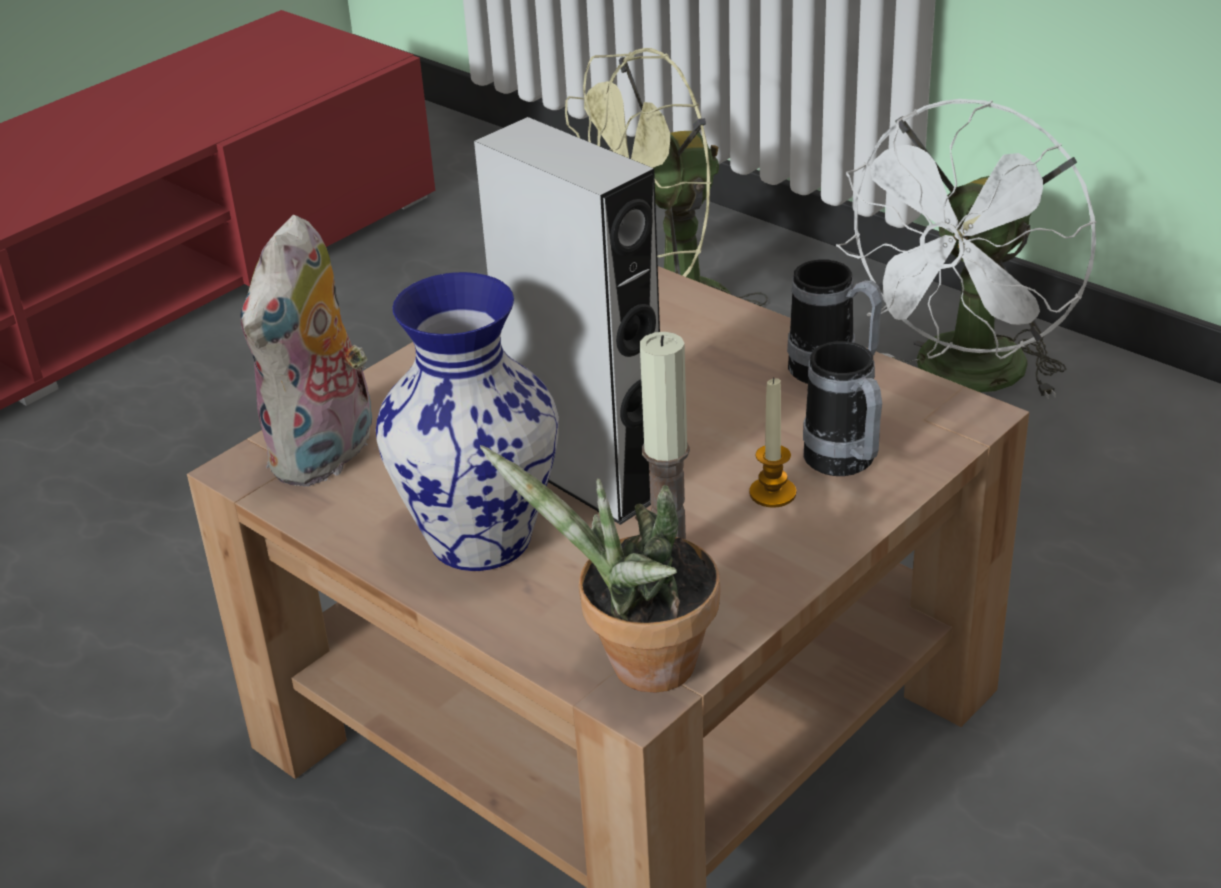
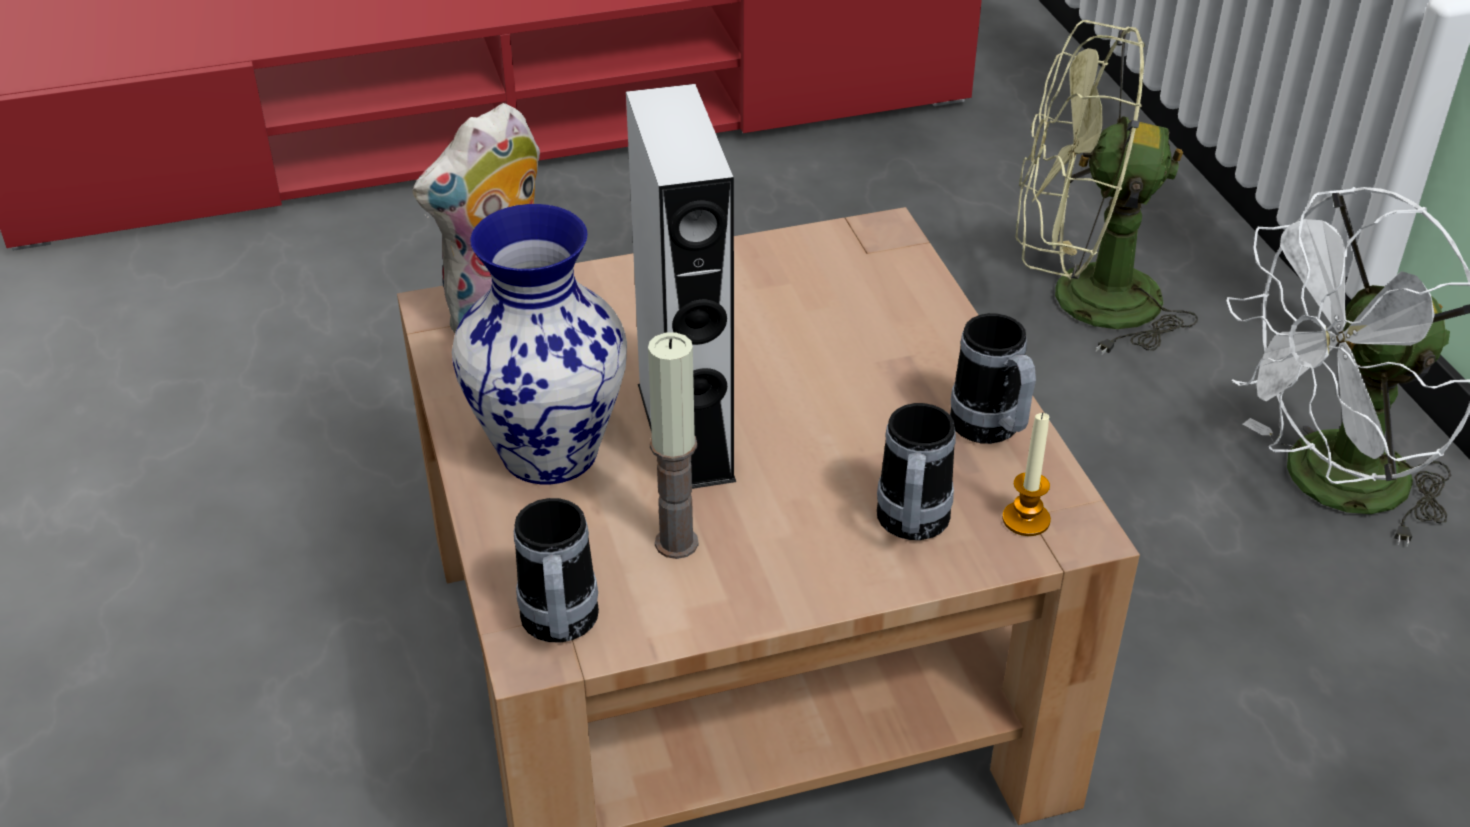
camera: 30 degrees right, 5 degrees up
potted plant [480,445,720,693] -> mug [514,498,599,642]
candle [749,377,796,508] -> candle moved to [1002,412,1051,536]

